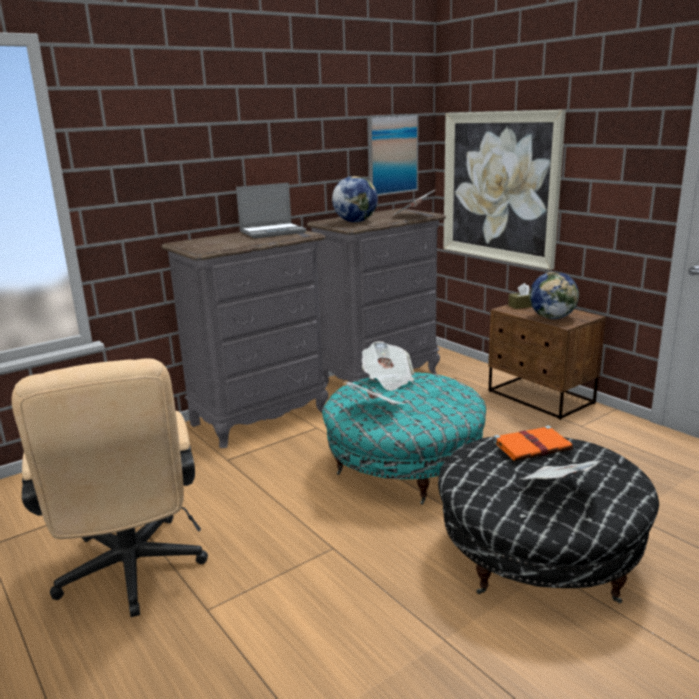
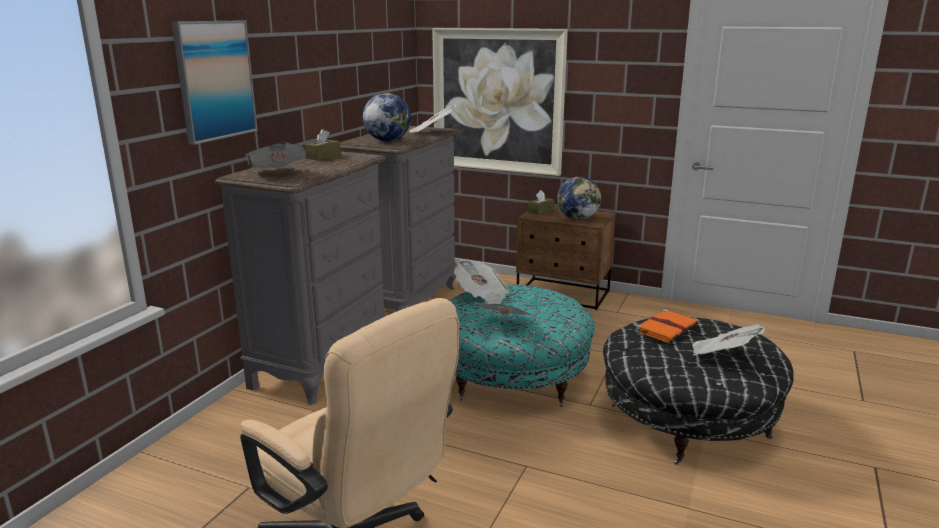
camera: 30 degrees left, 0 degrees up
laptop [236,183,306,238] -> brown tissue box [304,129,341,160]
picture [367,114,418,196] -> picture moved to [172,21,258,145]
none -> newspaper [245,143,307,168]

